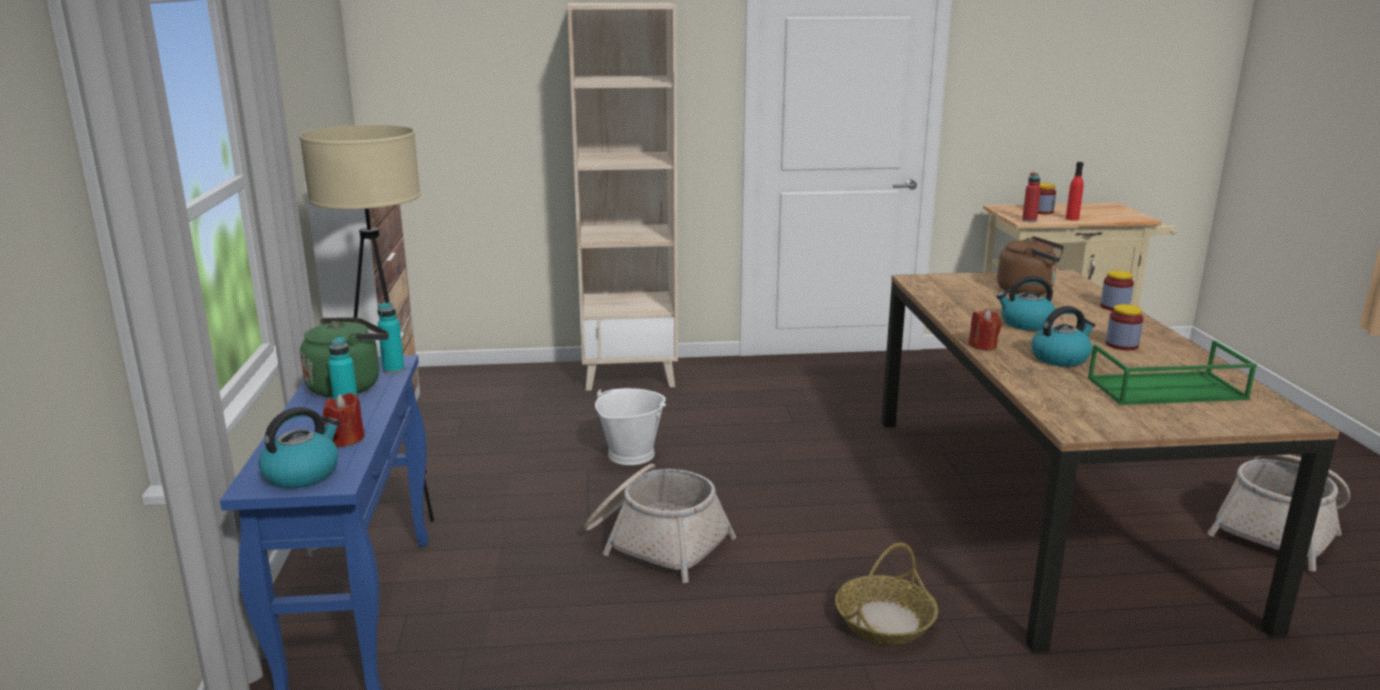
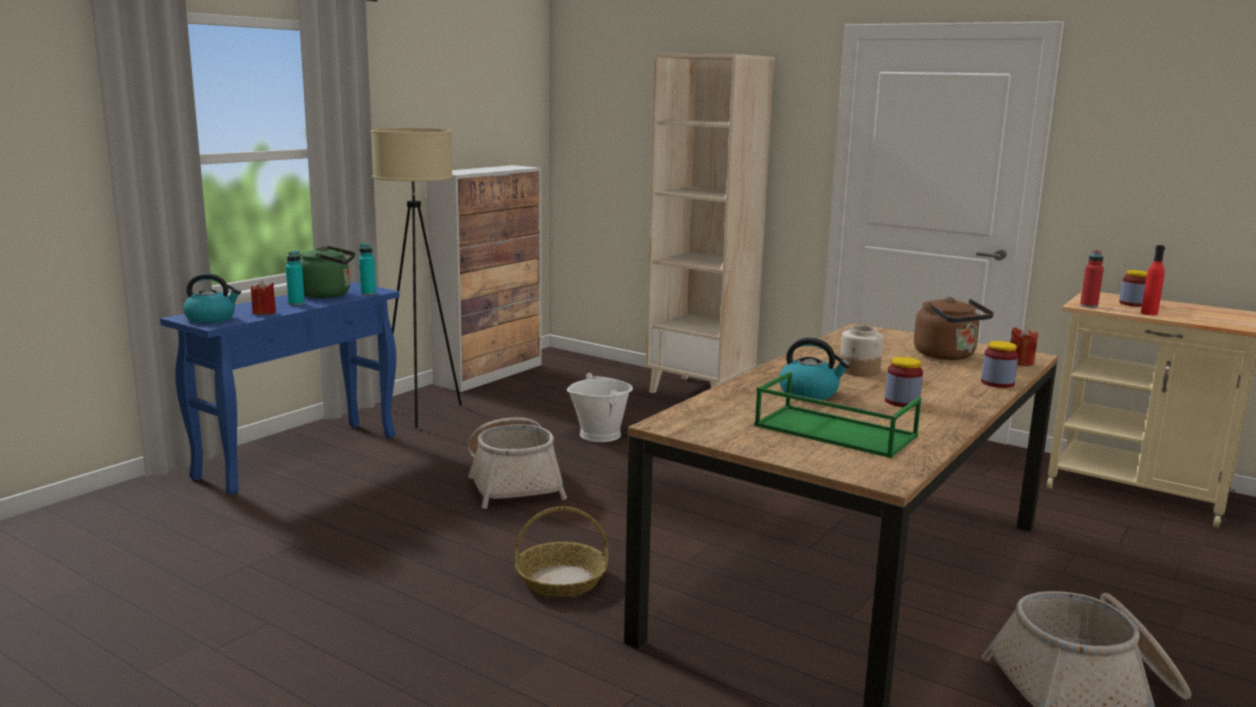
camera: 40 degrees right, 5 degrees down
red candle [969,309,1001,350] -> red candle moved to [1010,326,1038,366]
kettle [996,276,1055,331] -> jar [840,325,883,376]

